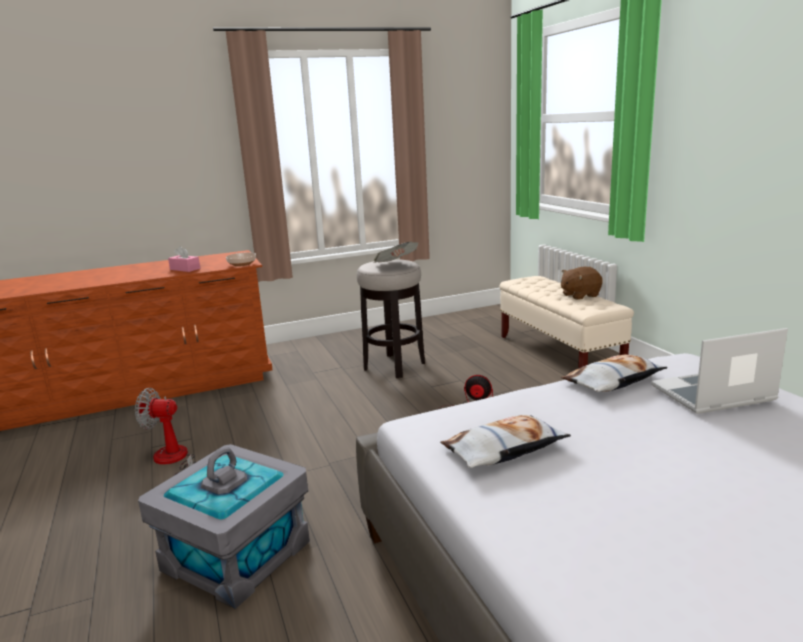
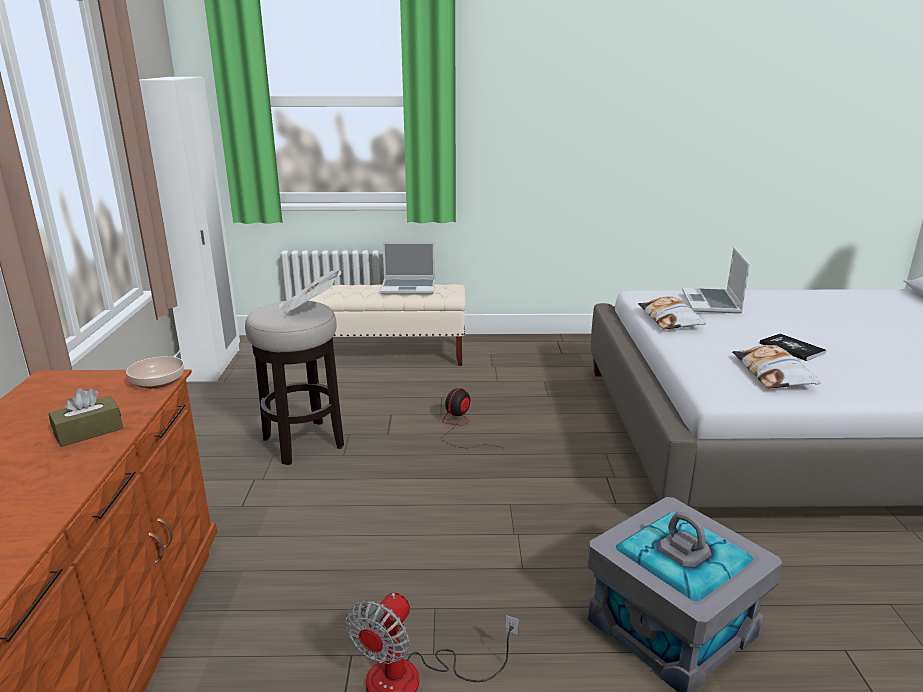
camera: 70 degrees left, 5 degrees up
pink tissue box [168,246,200,272] -> brown tissue box [48,388,123,447]
brown plush toy [561,267,603,300] -> laptop [380,242,435,295]
none -> white wardrobe [139,77,240,382]
none -> book [760,334,827,361]

